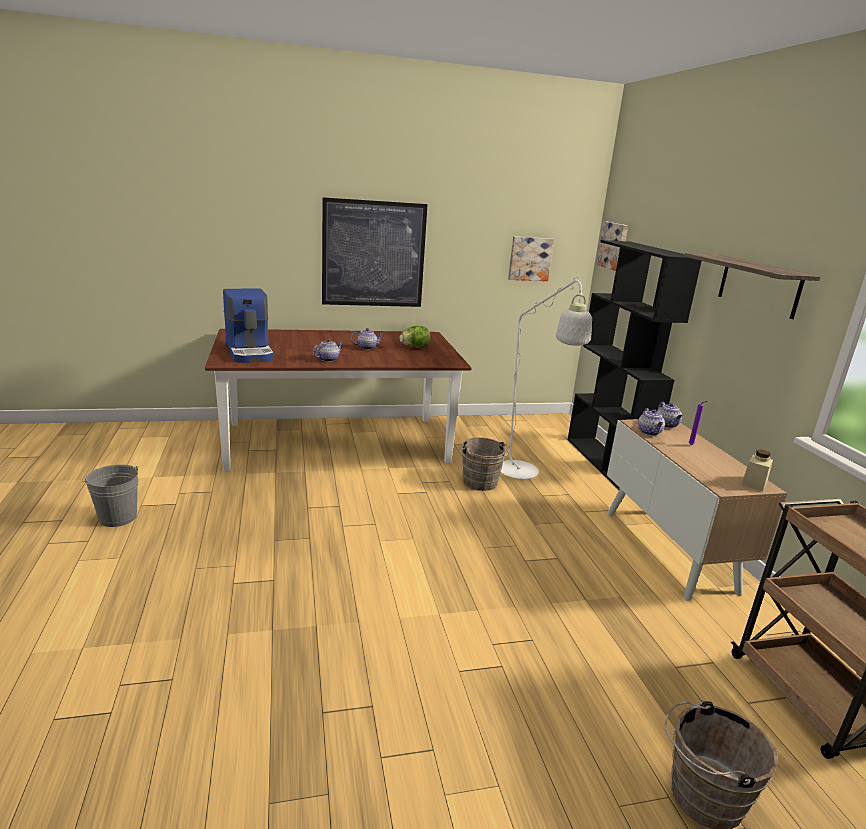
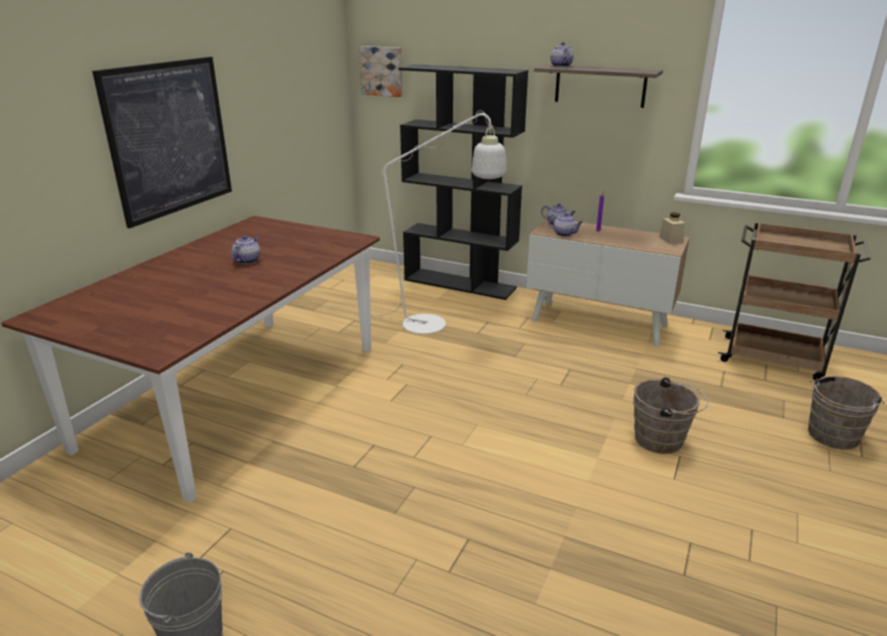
camera: 50 degrees left, 5 degrees up
coffee machine [223,288,274,363] -> none
teapot [313,339,342,362] -> teapot moved to [550,42,574,67]
lettuce [400,326,430,348] -> none
brown bucket [462,437,509,491] -> brown bucket moved to [633,377,708,454]
picture [508,236,554,281] -> none

